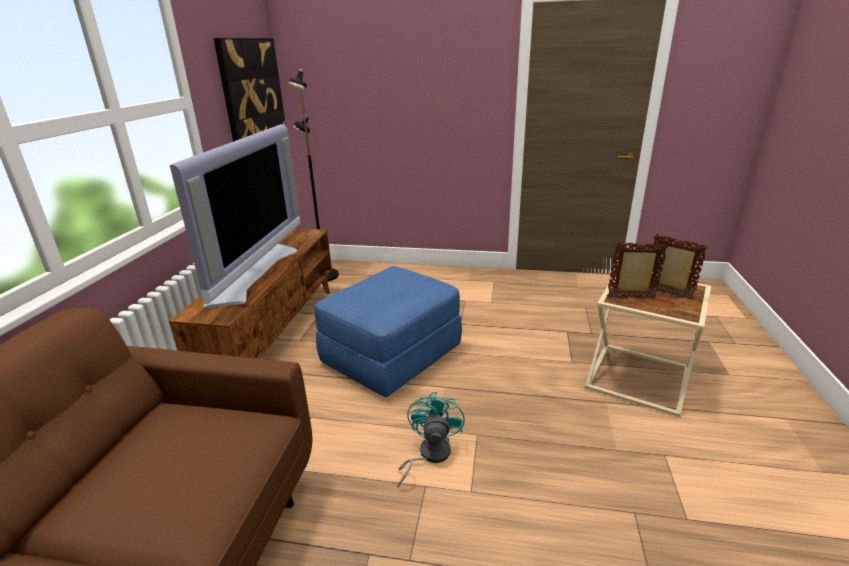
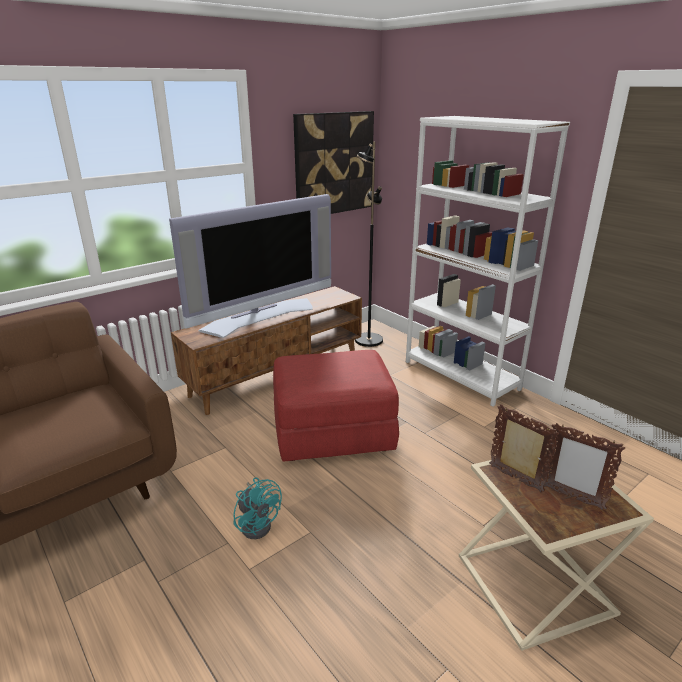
camera: 40 degrees right, 0 degrees up
blue ottoman [314,266,462,397] -> red ottoman [273,350,399,461]
turquoise fan [397,392,465,487] -> turquoise fan turned 90 degrees clockwise [233,478,282,539]
picture frame [651,234,708,300] -> picture frame turned 135 degrees clockwise [544,423,625,510]
none -> white bookcase [406,116,570,406]

